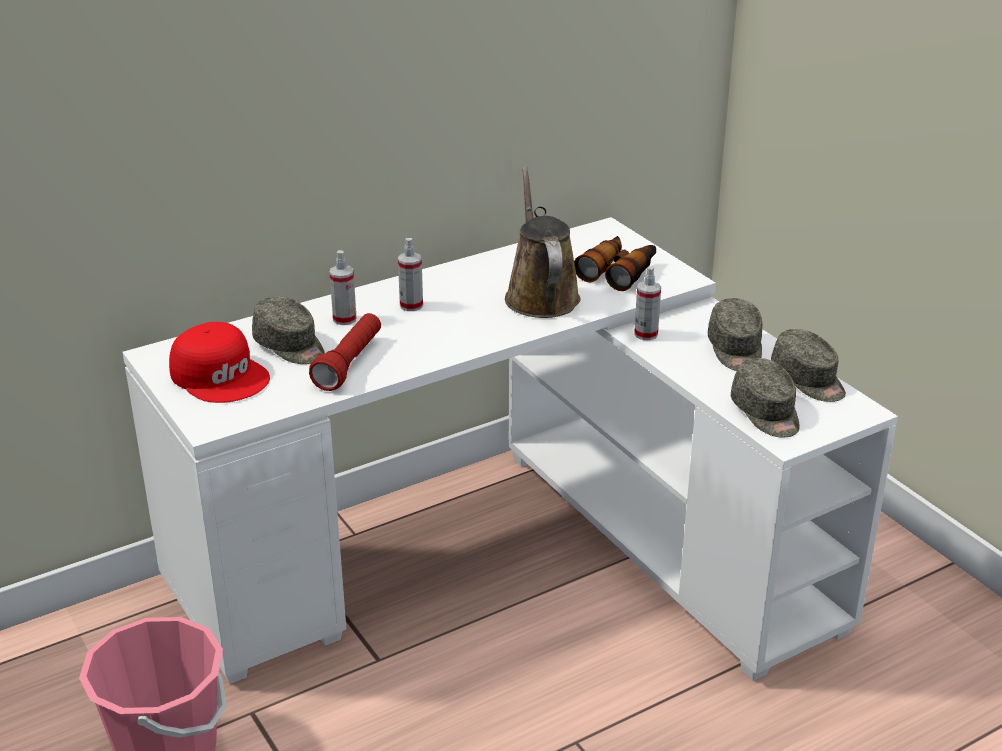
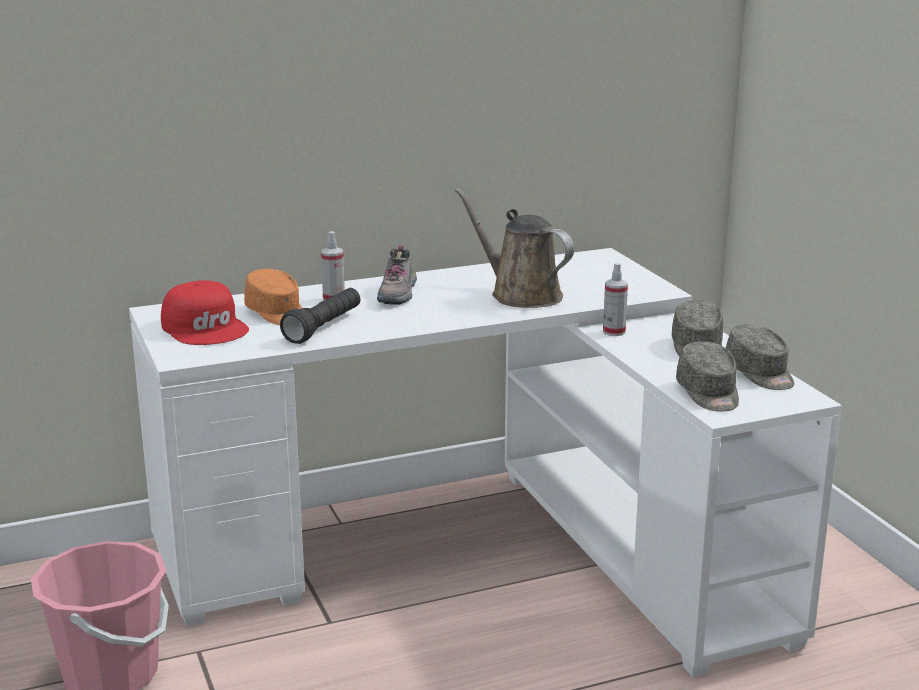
camera: 10 degrees right, 10 degrees down
grey cap [252,296,325,364] -> orange cap [244,269,302,325]
red flashlight [309,313,381,391] -> black flashlight [280,288,360,344]
spray bottle [398,238,423,311] -> shoe [377,245,417,305]
brown watering can [505,167,581,318] -> brown watering can turned 45 degrees counterclockwise [455,188,574,308]
binoculars [574,236,656,291] -> none

